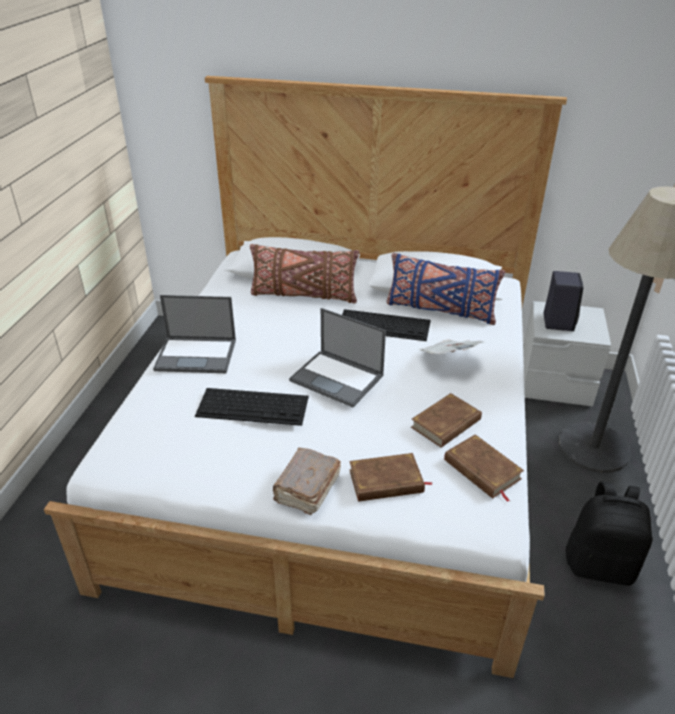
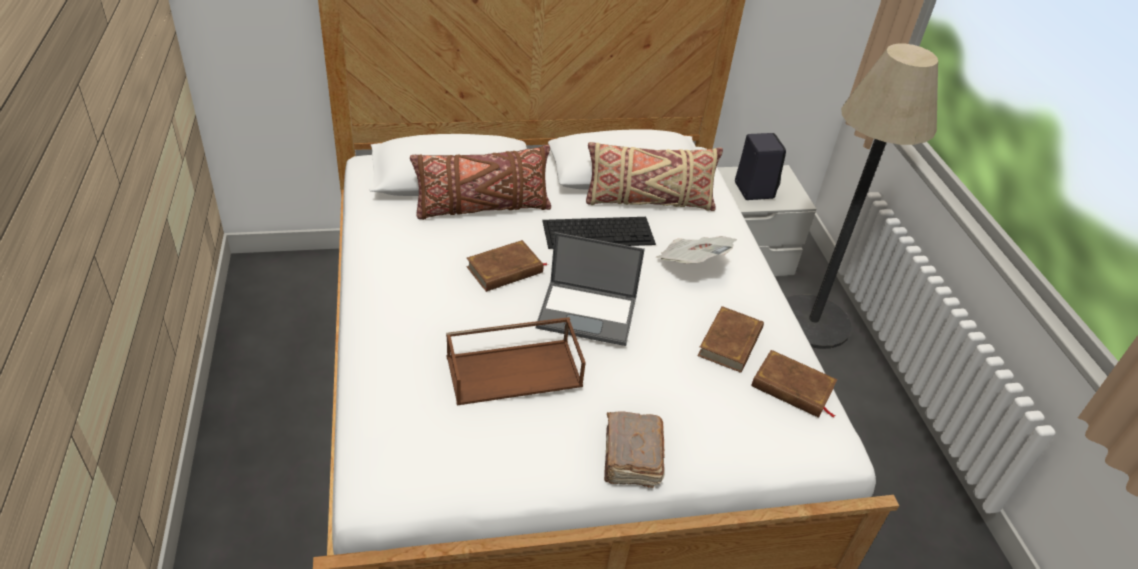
camera: 25 degrees left, 5 degrees up
laptop [153,295,236,373] -> none
keyboard [195,388,309,426] -> brown tray [446,317,586,405]
brown book [349,453,433,502] -> brown book moved to [467,240,548,292]
blue pillow [387,253,505,325] -> beige pillow [586,142,723,211]
black backpack [566,481,652,586] -> none

